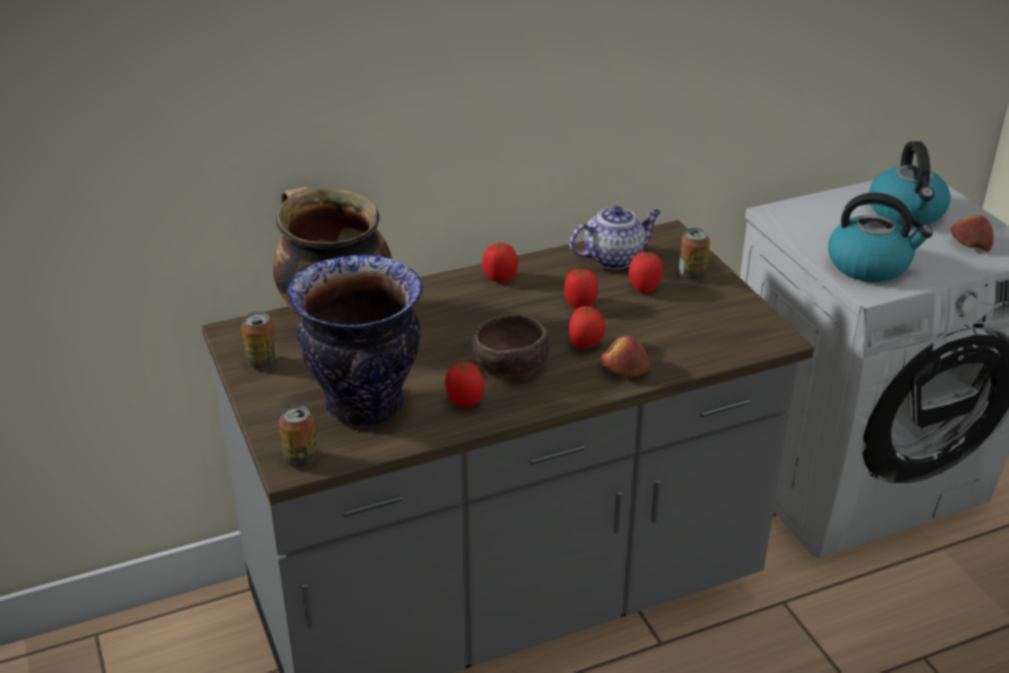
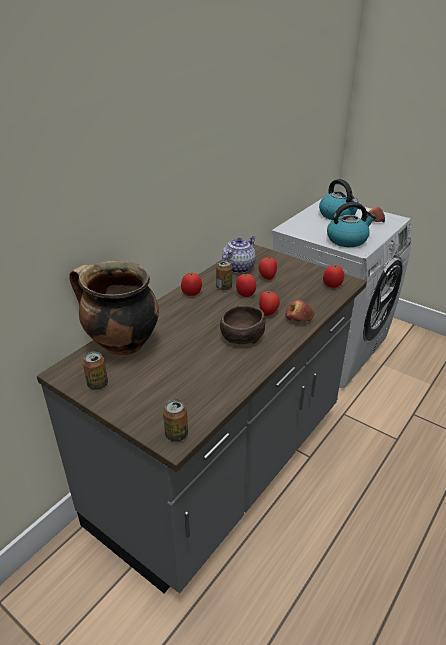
camera: 30 degrees left, 0 degrees up
vase [287,255,423,427] -> none
tomato [445,362,484,407] -> tomato moved to [323,265,344,288]
can [679,228,710,281] -> can moved to [216,260,232,291]

